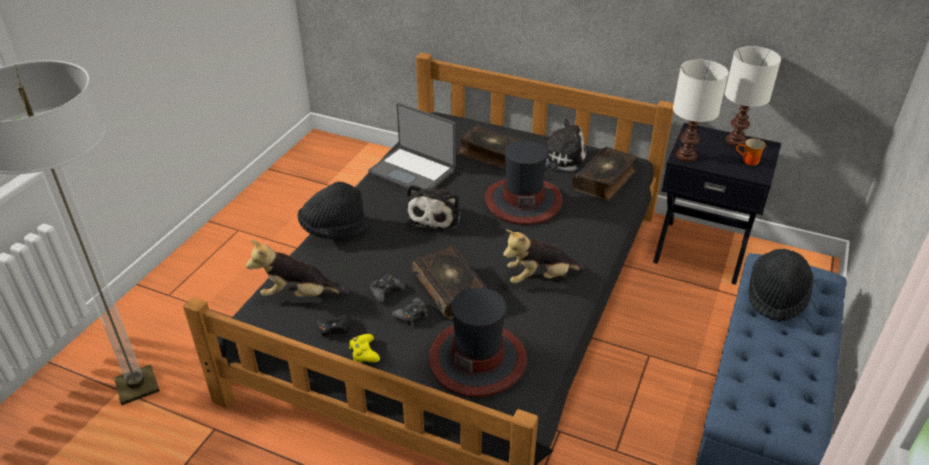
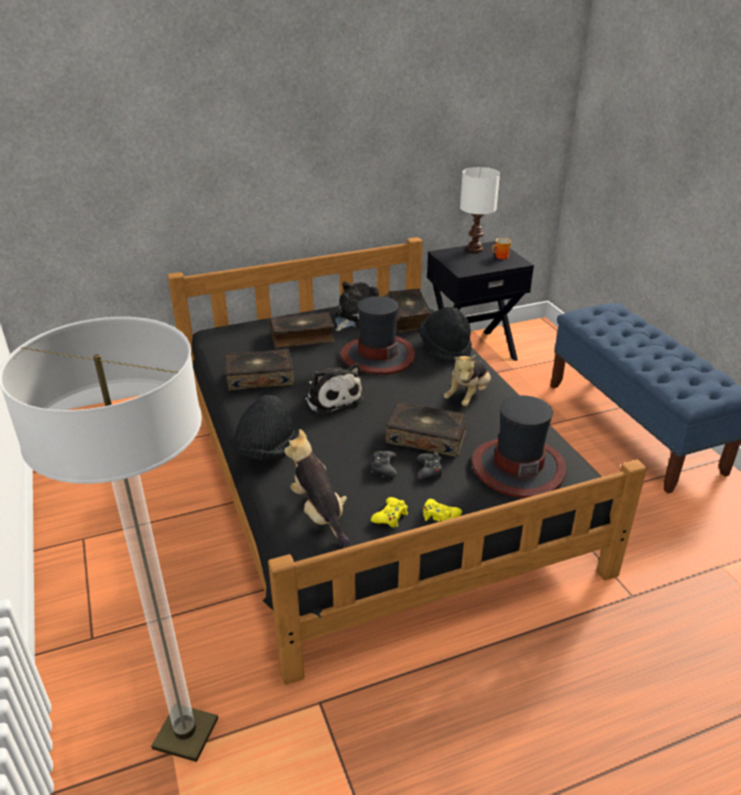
camera: 45 degrees left, 5 degrees down
plush toy [246,240,349,297] -> plush toy turned 105 degrees clockwise [284,429,351,547]
black game controller [316,314,351,339] -> yellow game controller [371,497,408,527]
laptop [368,103,456,189] -> book [224,348,295,391]
white table lamp [673,59,728,162] -> none
black hat [749,249,813,322] -> black hat moved to [420,307,472,362]

